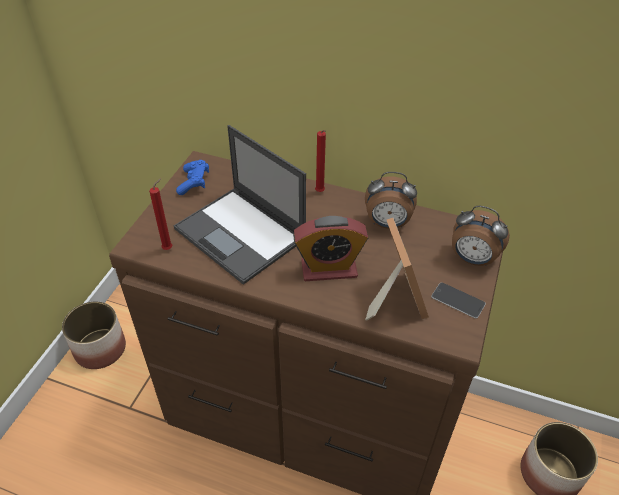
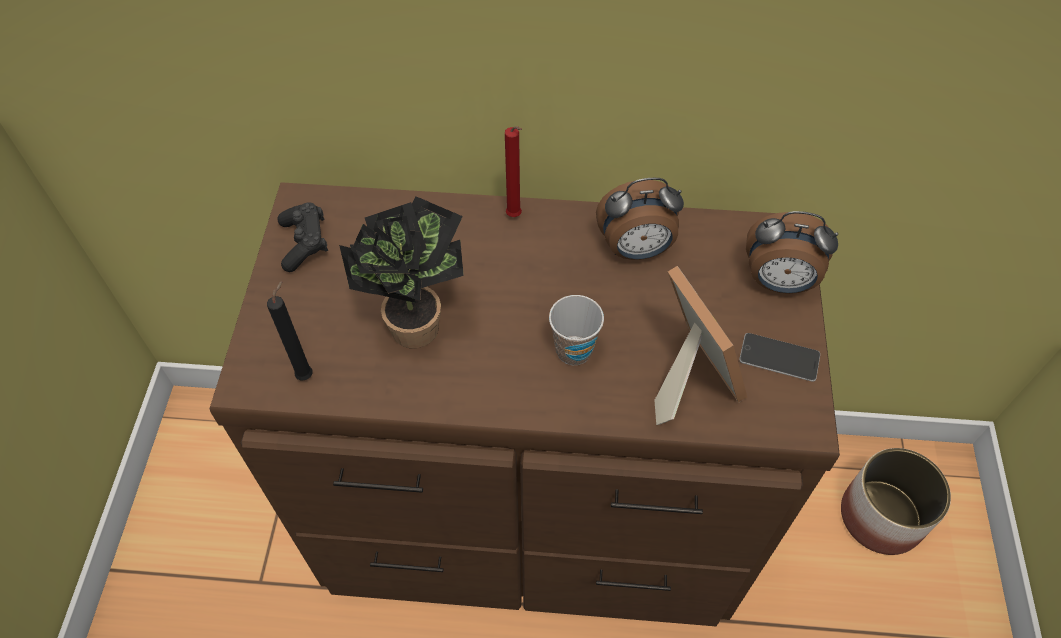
camera: 15 degrees left, 10 degrees up
planter [62,301,126,369] -> none
red candle [149,178,173,250] -> black candle [267,281,313,381]
laptop [174,125,306,285] -> potted plant [339,196,464,348]
blue game controller [176,160,209,195] -> black game controller [277,202,328,272]
alarm clock [293,216,368,281] -> cup [549,295,604,365]

